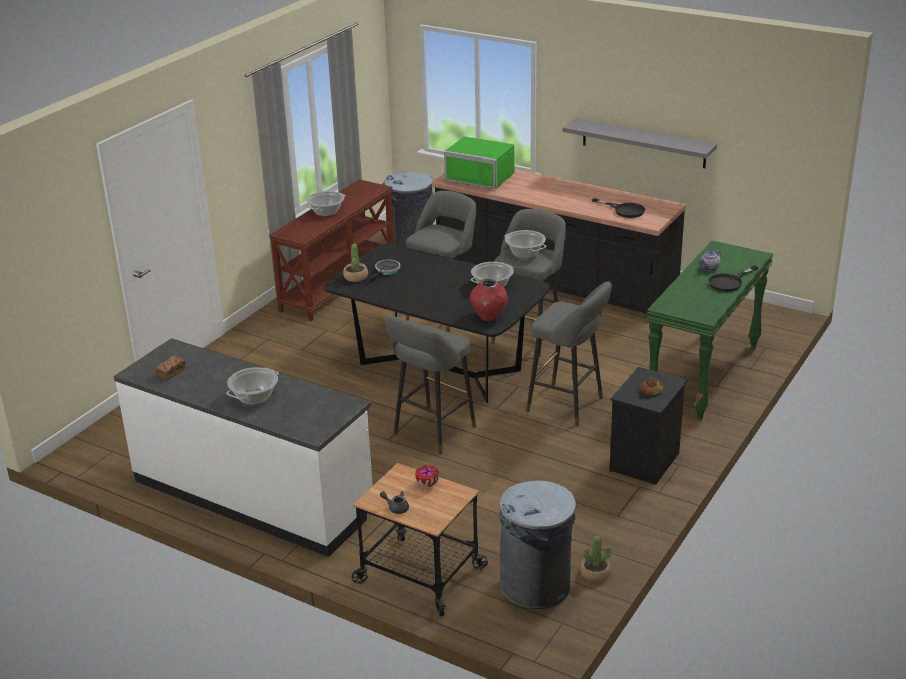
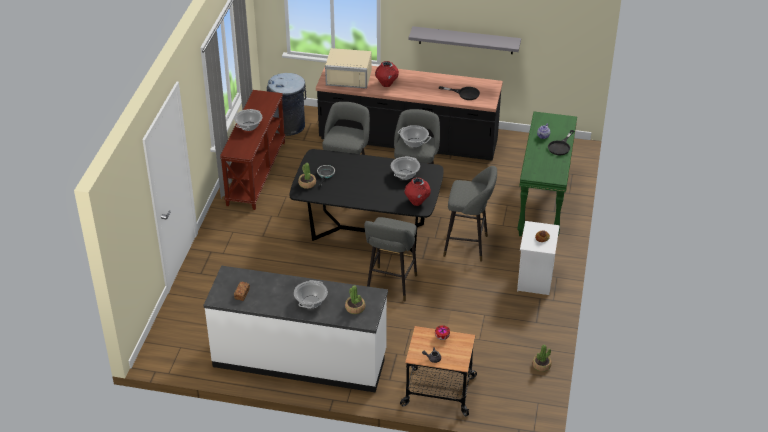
camera: 20 degrees left, 10 degrees up
green microwave [444,136,514,189] -> beige microwave [325,48,372,89]
grey trash can [499,480,577,609] -> none
black nightstand [609,367,687,485] -> white nightstand [517,221,560,295]
none -> potted plant [345,285,365,314]
none -> red vase [375,61,399,87]

